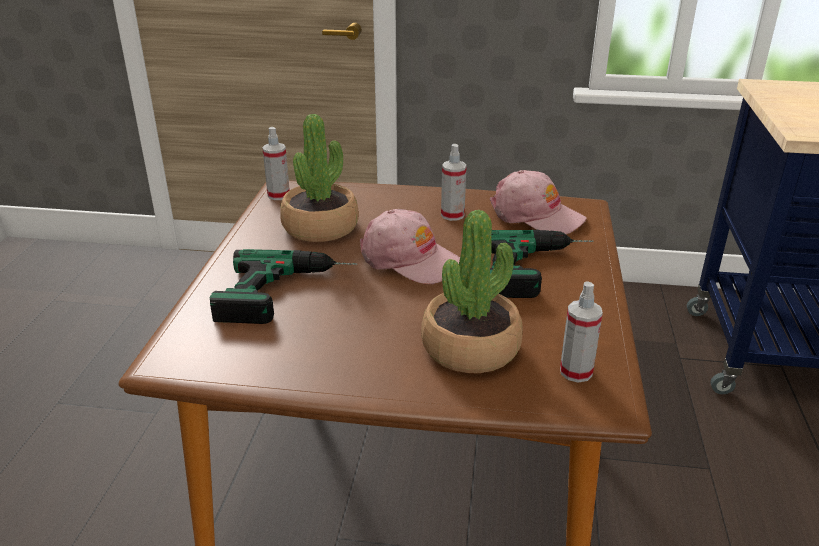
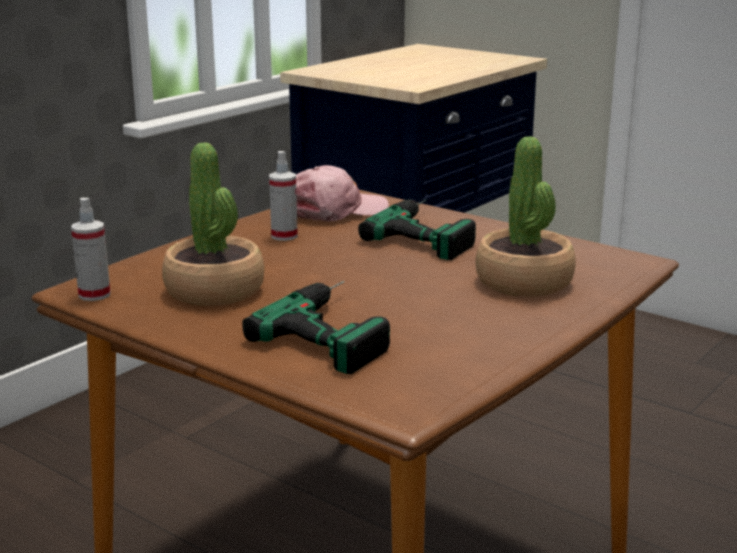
camera: 60 degrees left, 10 degrees down
pink cap [360,209,460,284] -> none
spray bottle [560,281,603,383] -> none

